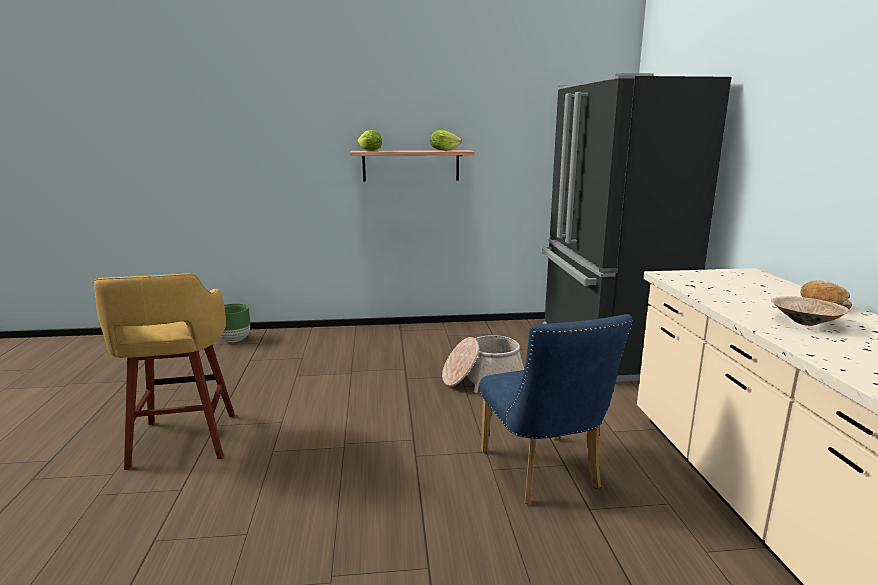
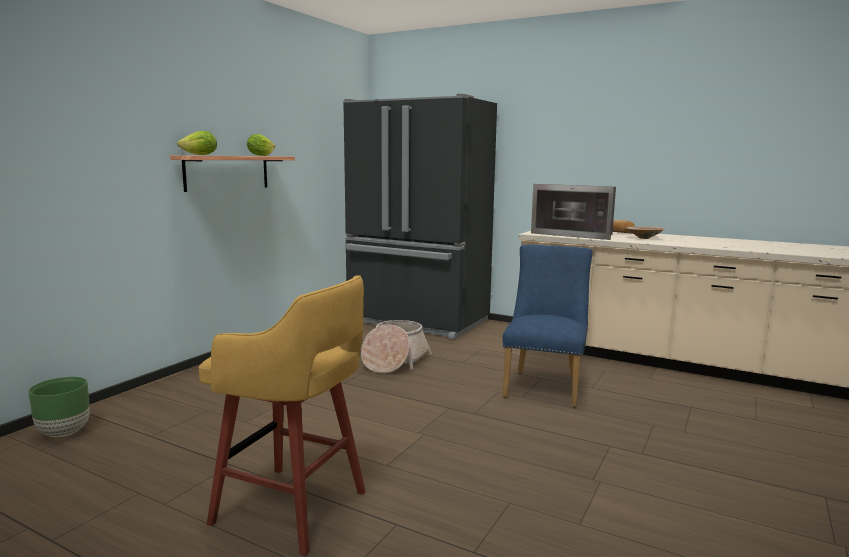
camera: 55 degrees left, 5 degrees down
blue chair [480,314,633,504] -> blue chair turned 90 degrees counterclockwise [503,245,593,407]
none -> microwave [531,184,616,240]

